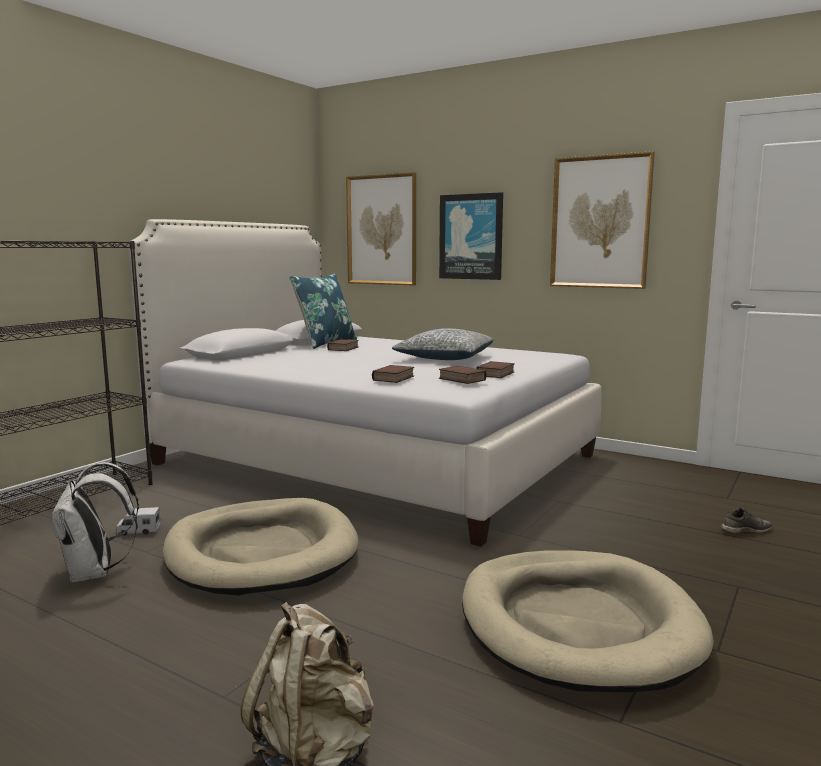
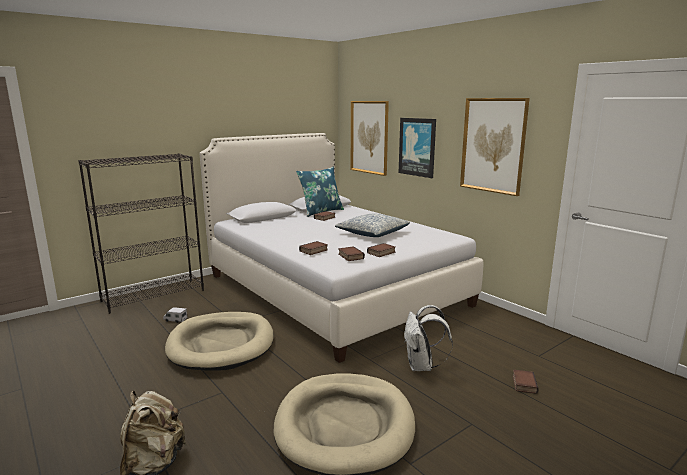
camera: 20 degrees right, 5 degrees up
white backpack [52,462,139,582] -> white backpack moved to [404,305,453,371]
grey shoe [721,508,773,534] -> book [512,370,539,394]

